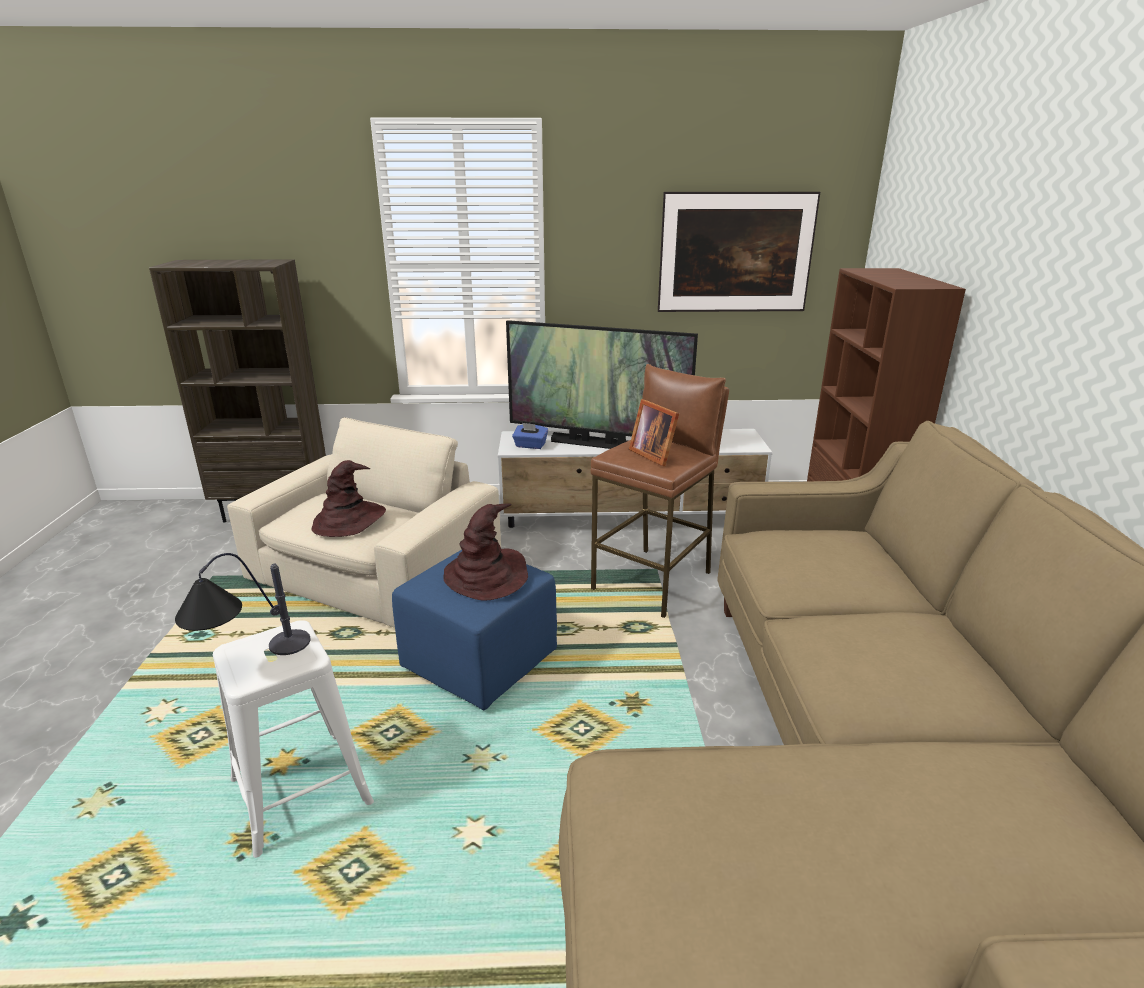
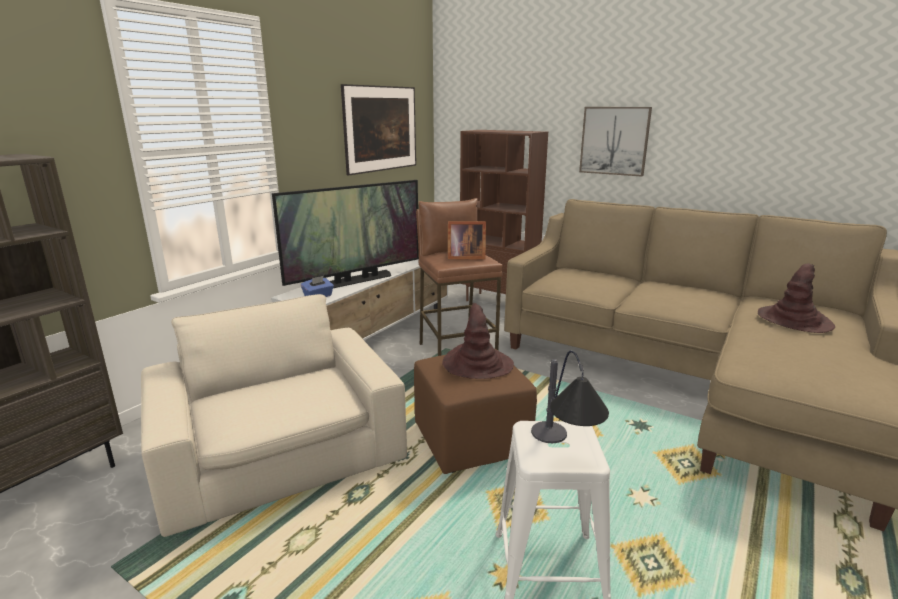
camera: 55 degrees left, 5 degrees down
brown hat [311,460,386,537] -> brown hat moved to [758,263,835,333]
blue ottoman [392,550,557,710] -> brown ottoman [414,349,537,474]
none -> picture [579,107,652,177]

